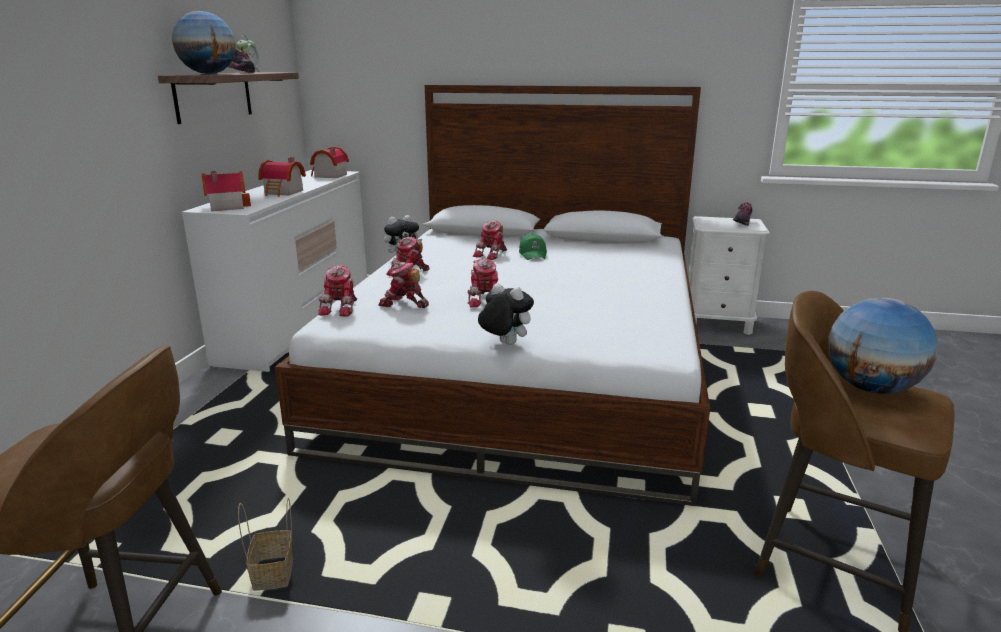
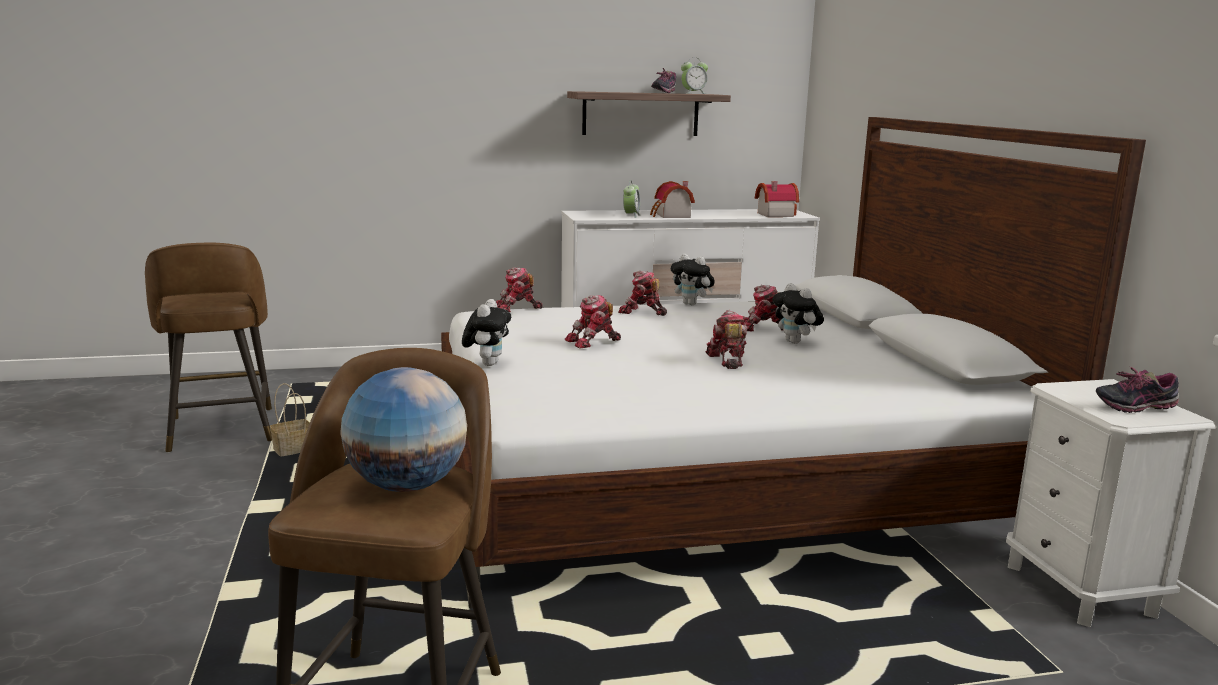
camera: 65 degrees right, 5 degrees down
globe [172,11,236,74] -> none
toy house [202,171,251,211] -> none
toy robot [378,261,429,308] -> toy robot moved to [705,310,747,369]
green cap [519,233,547,260] -> plush toy [772,283,824,344]
none -> alarm clock [623,180,640,218]

